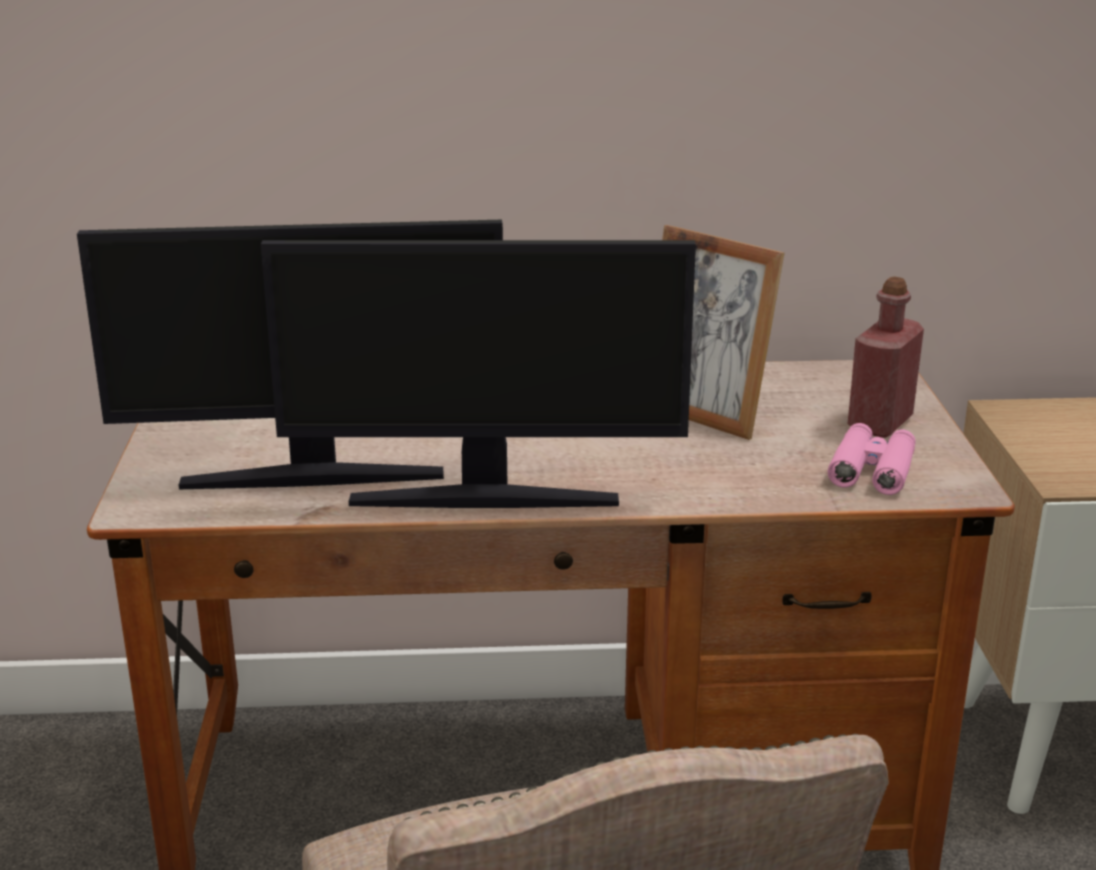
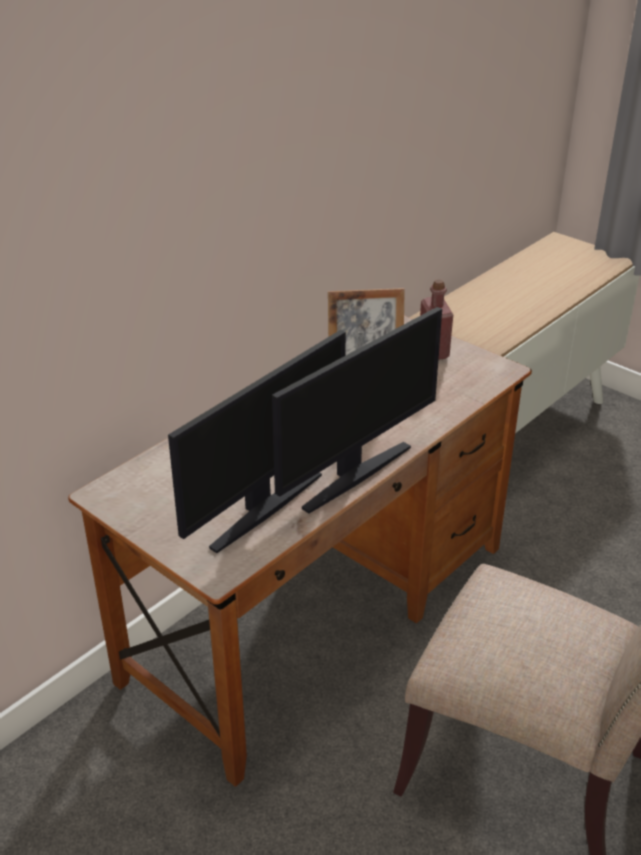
camera: 45 degrees left, 10 degrees up
pink binoculars [828,423,916,495] -> none

